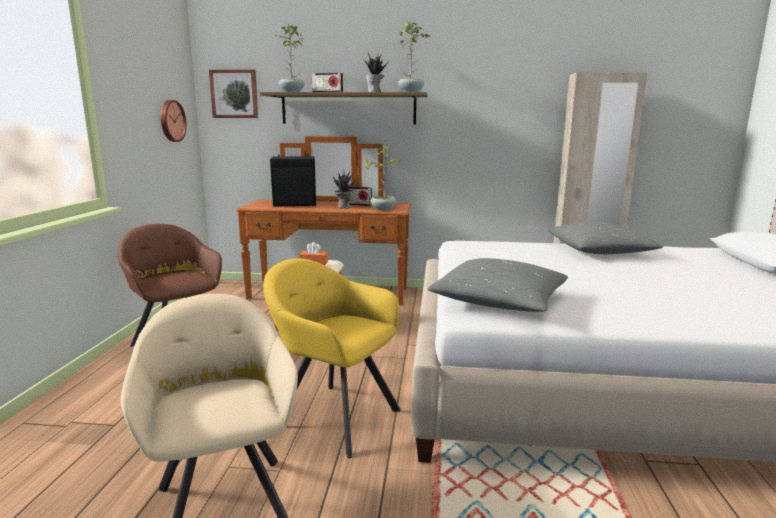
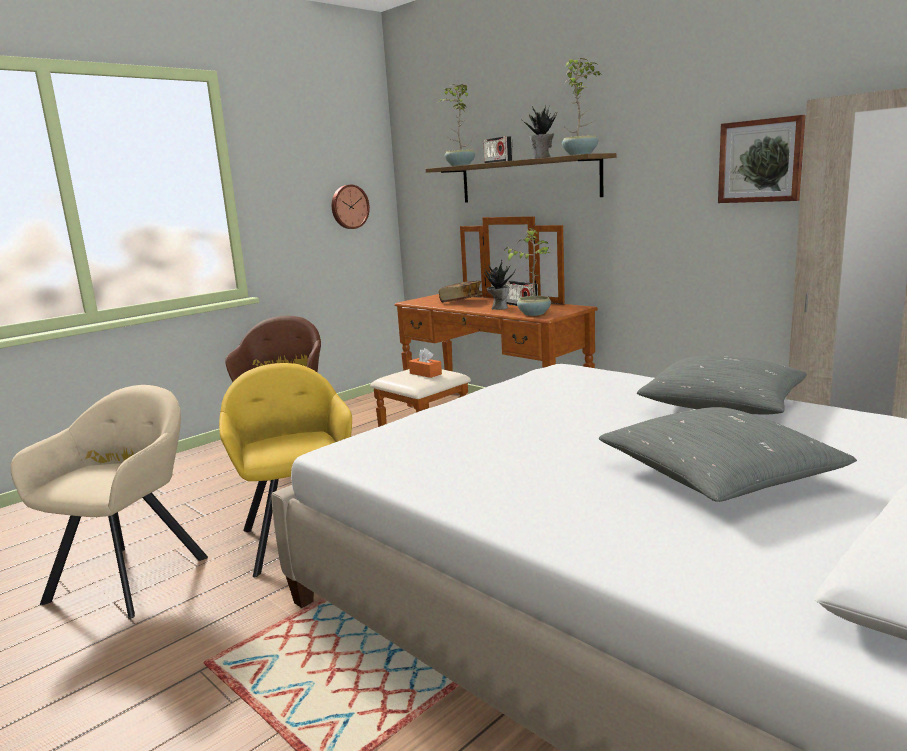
camera: 40 degrees right, 0 degrees up
picture [209,69,258,118] -> picture moved to [718,115,806,203]
black speaker [270,154,316,207] -> book [439,281,483,303]
grey pillow [428,258,568,312] -> grey pillow moved to [599,407,857,502]

